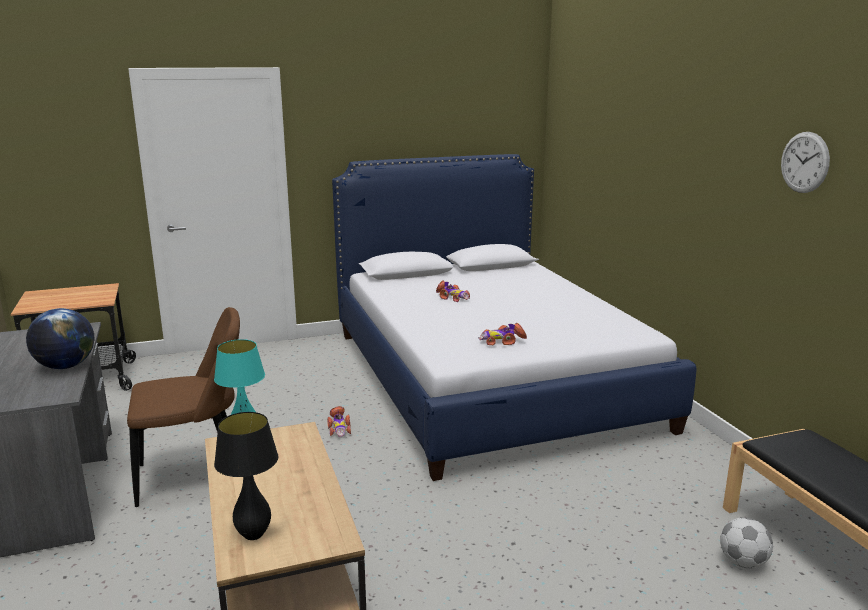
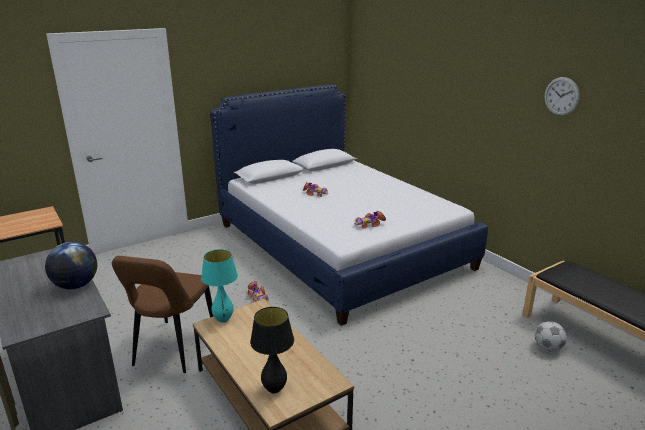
camera: 15 degrees left, 5 degrees up
brown chair [127,307,240,507] -> brown chair turned 135 degrees clockwise [112,256,213,373]

